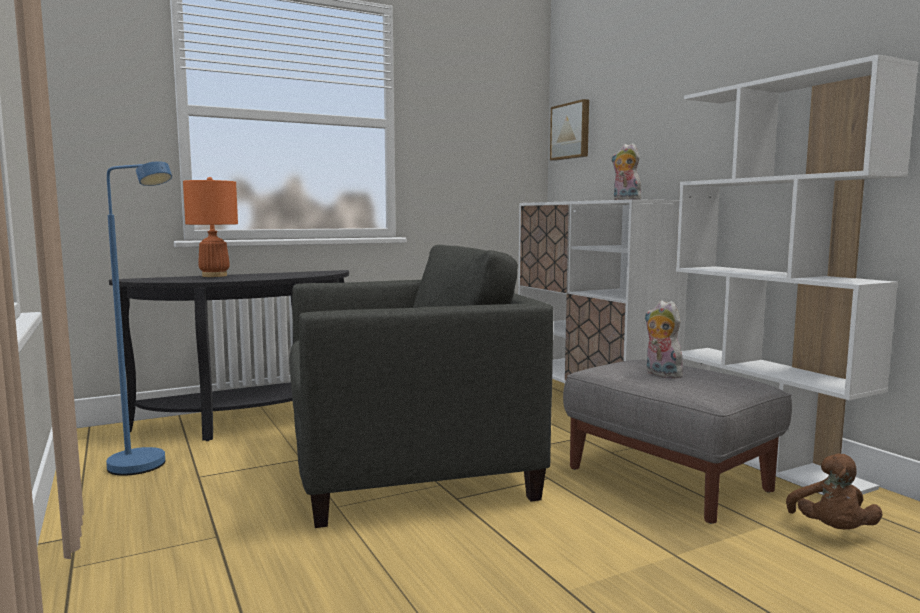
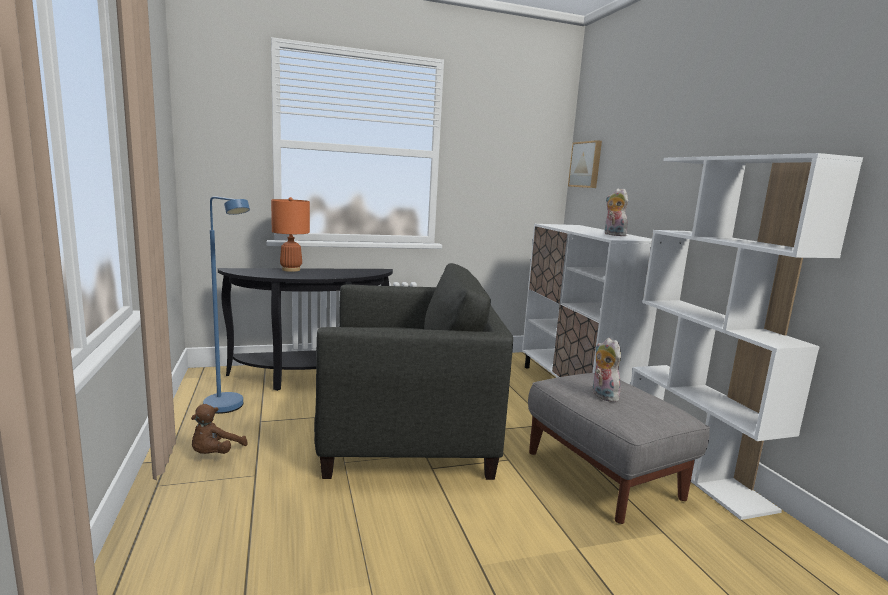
camera: 10 degrees right, 5 degrees up
brown plush toy [786,454,883,529] -> brown plush toy moved to [191,404,247,454]

